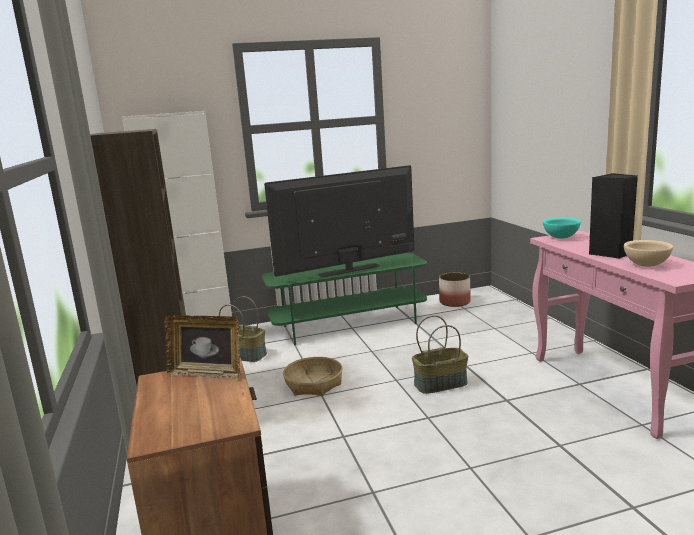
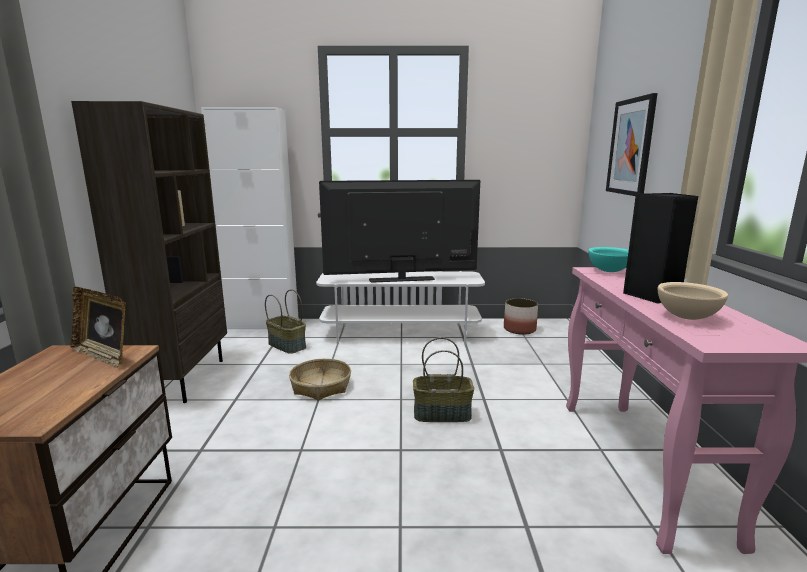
camera: 15 degrees right, 0 degrees up
green tv stand [262,253,427,345] -> white tv stand [316,271,485,344]
none -> picture [606,93,658,196]

